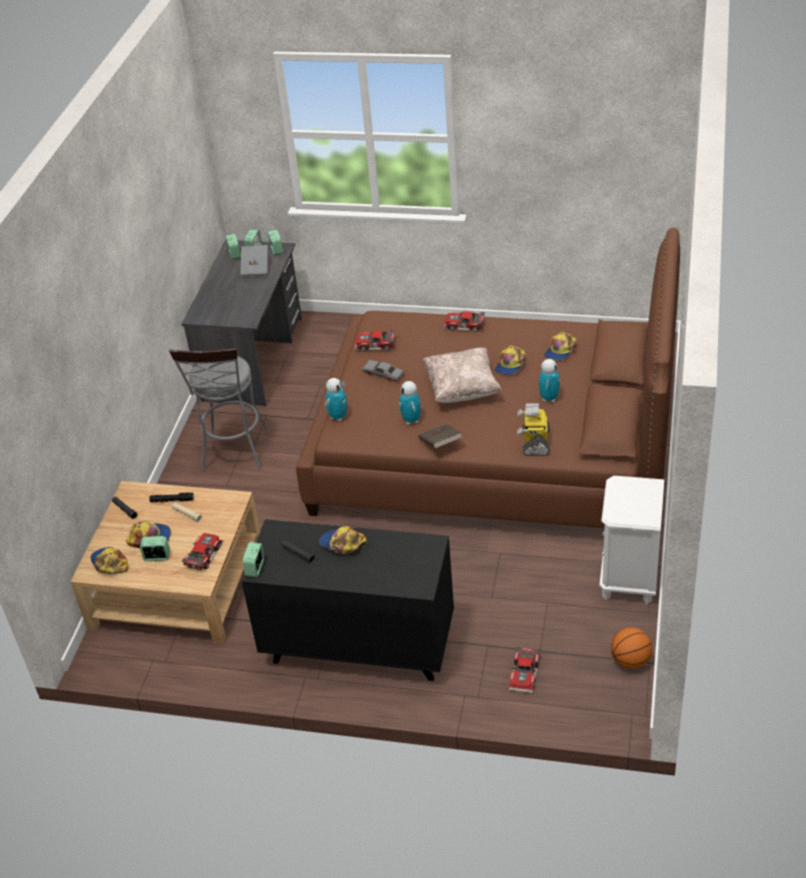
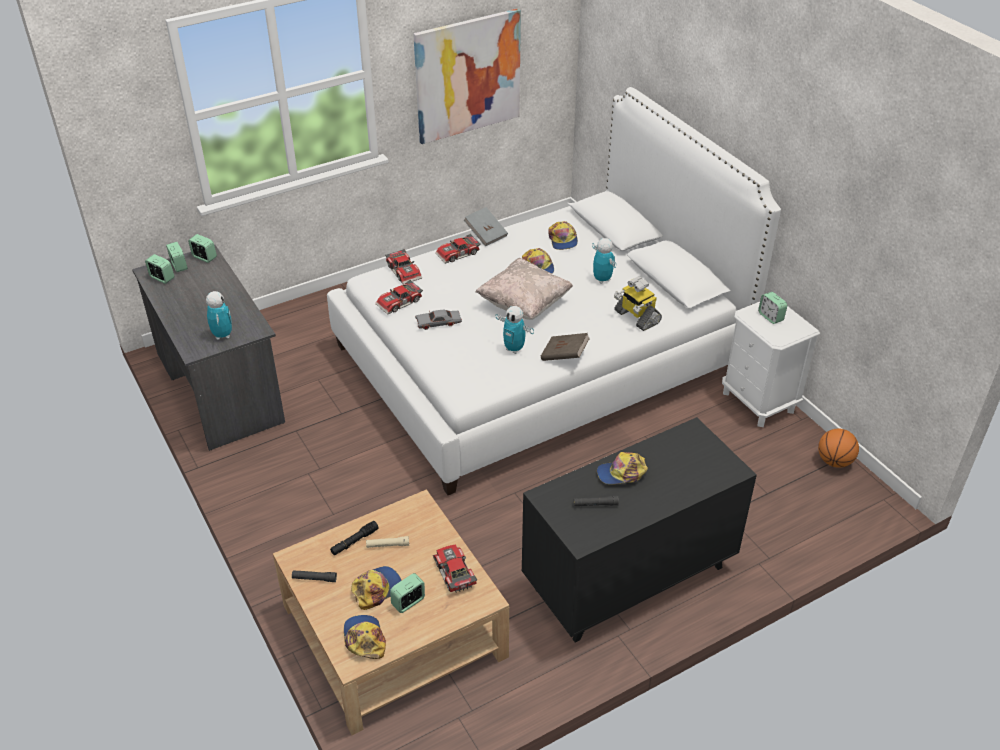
camera: 45 degrees left, 0 degrees up
cap [90,547,128,574] -> cap turned 60 degrees clockwise [344,615,386,659]
grey stool [169,348,269,471] -> none
grey book [241,245,268,278] -> grey book moved to [464,207,508,246]
alarm clock [243,542,264,577] -> alarm clock moved to [758,292,787,324]
brown bed [296,228,680,528] -> white bed [327,87,781,495]
toy robot [324,378,348,421] -> toy robot moved to [206,291,232,340]
toy car [509,647,540,693] -> toy car moved to [385,249,422,284]
none -> picture [413,8,521,144]

